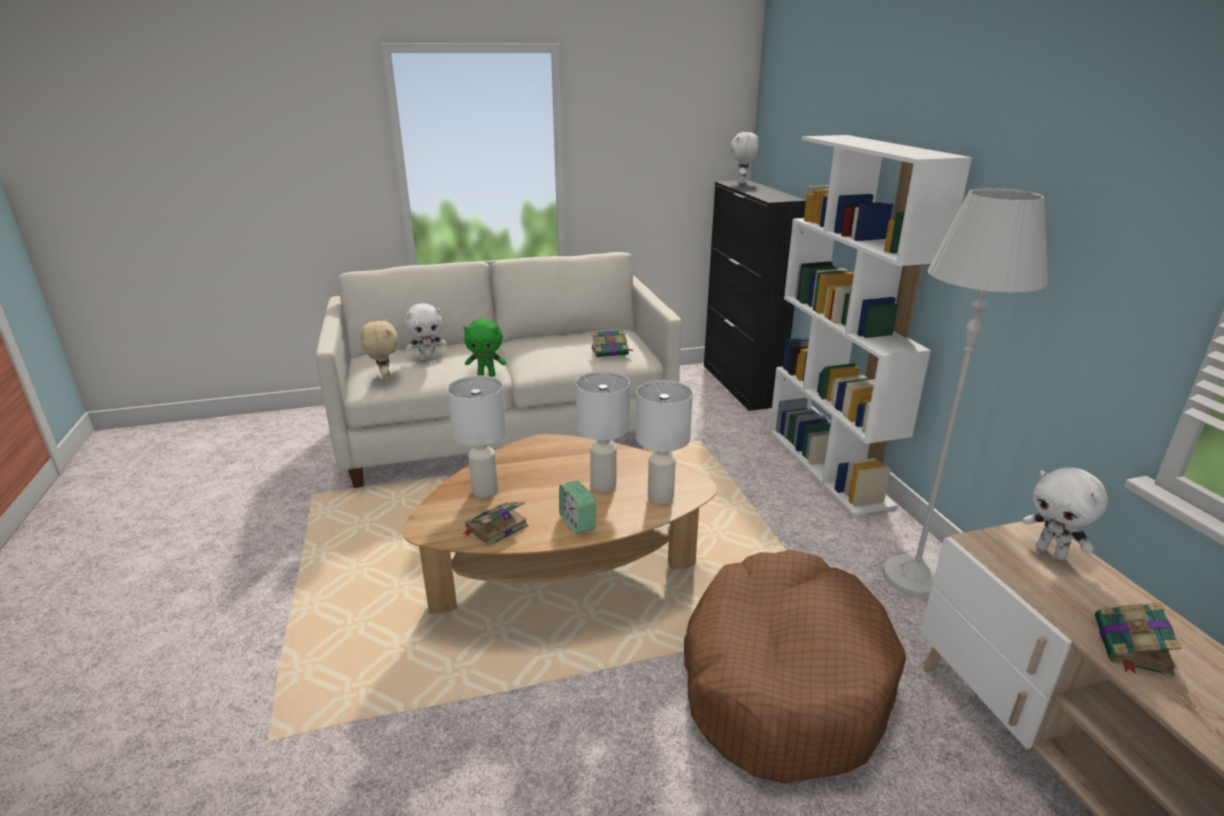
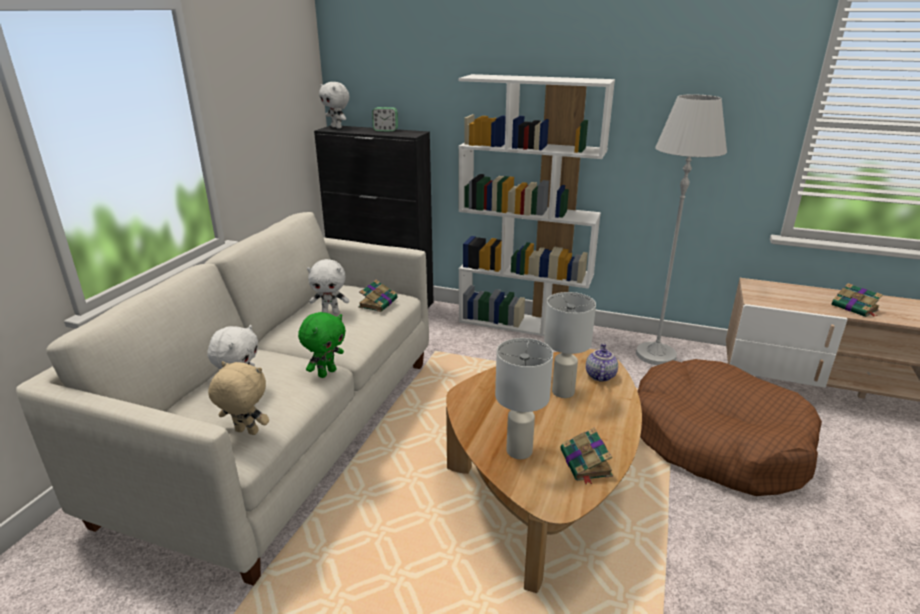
camera: 55 degrees left, 0 degrees up
alarm clock [559,480,596,534] -> alarm clock moved to [372,107,398,132]
white table lamp [636,380,693,504] -> teapot [586,343,618,382]
white plush toy [1023,467,1108,560] -> white plush toy moved to [307,259,349,314]

